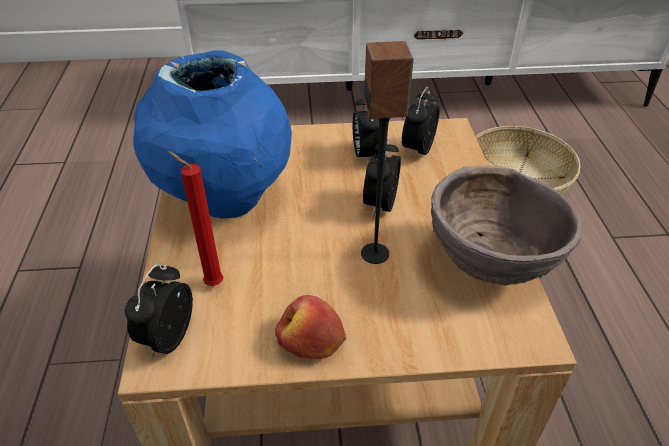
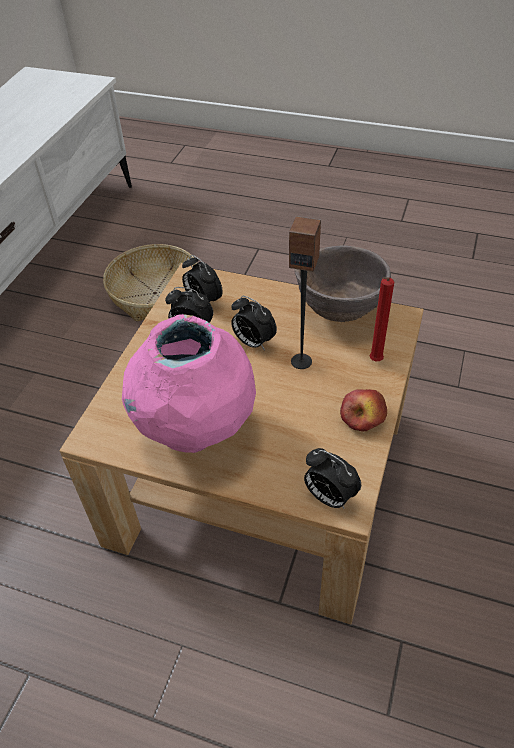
camera: 65 degrees left, 5 degrees up
blue vase [133,50,292,219] -> pink vase [122,314,256,453]
red candle [167,151,223,286] -> red candle moved to [369,277,394,361]

